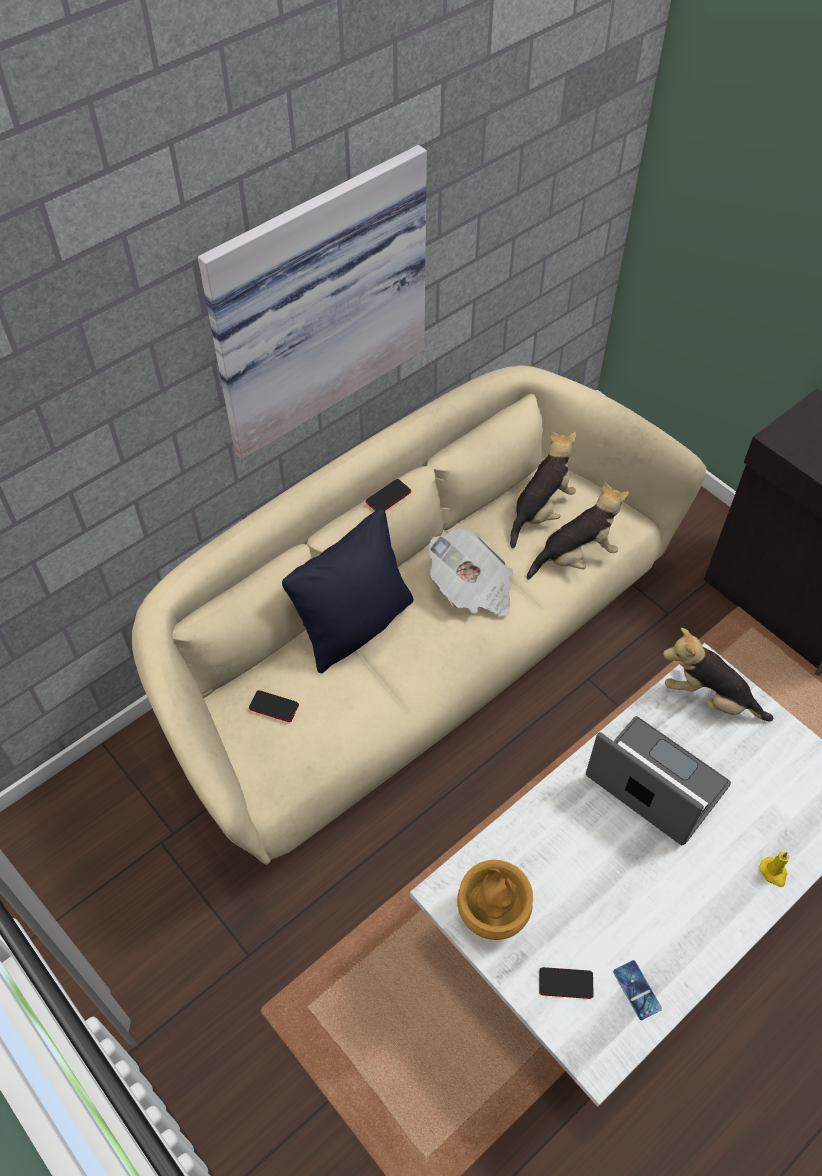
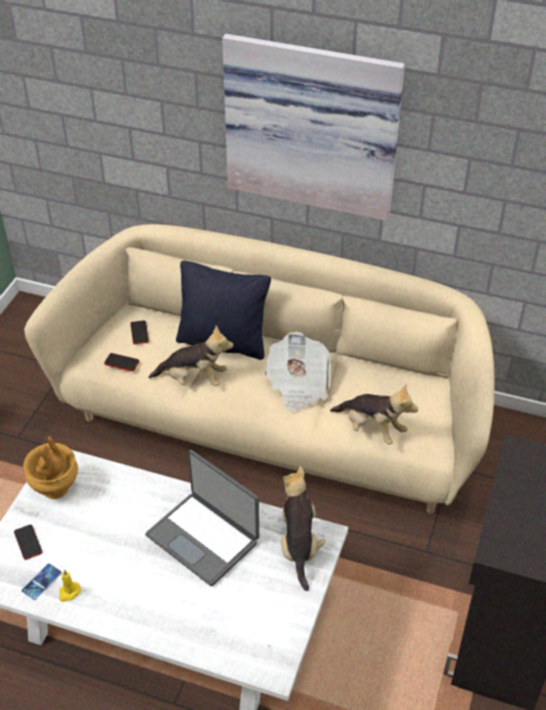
camera: 60 degrees right, 10 degrees down
phone [366,479,411,511] -> phone moved to [104,353,139,371]
plush toy [510,431,576,548] -> plush toy moved to [149,325,234,386]
laptop [586,716,731,845] -> laptop turned 120 degrees clockwise [145,450,259,586]
yellow candle [759,852,790,887] -> yellow candle moved to [59,570,81,602]

